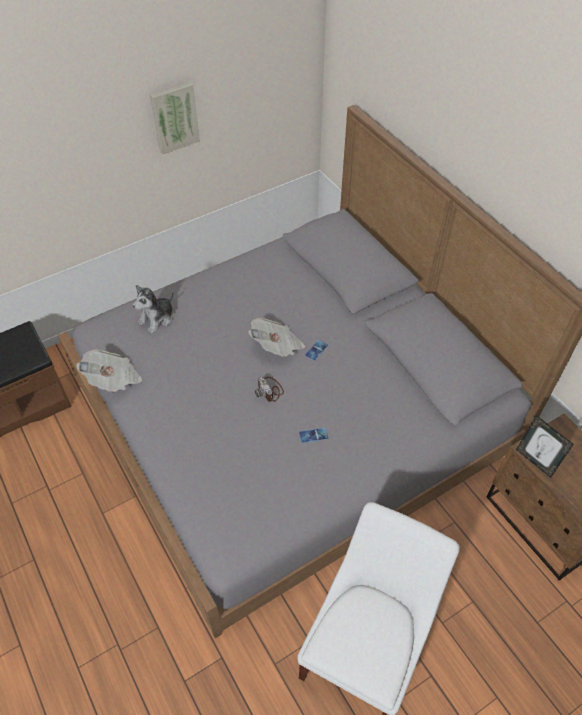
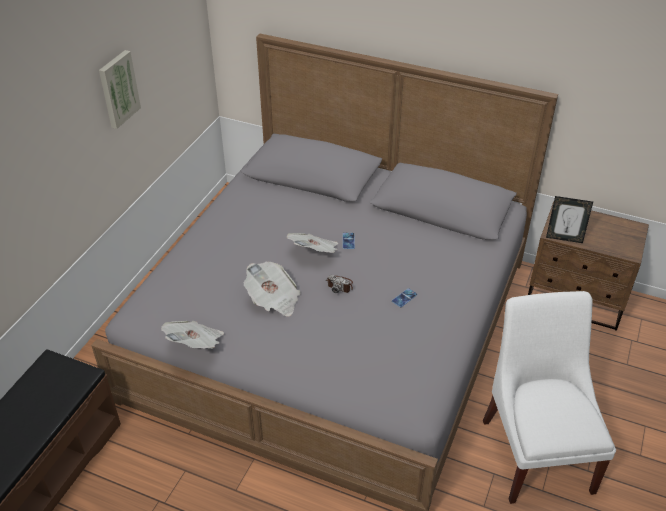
camera: 35 degrees left, 10 degrees down
plush toy [133,285,174,333] -> none
none -> newspaper [244,262,301,317]

